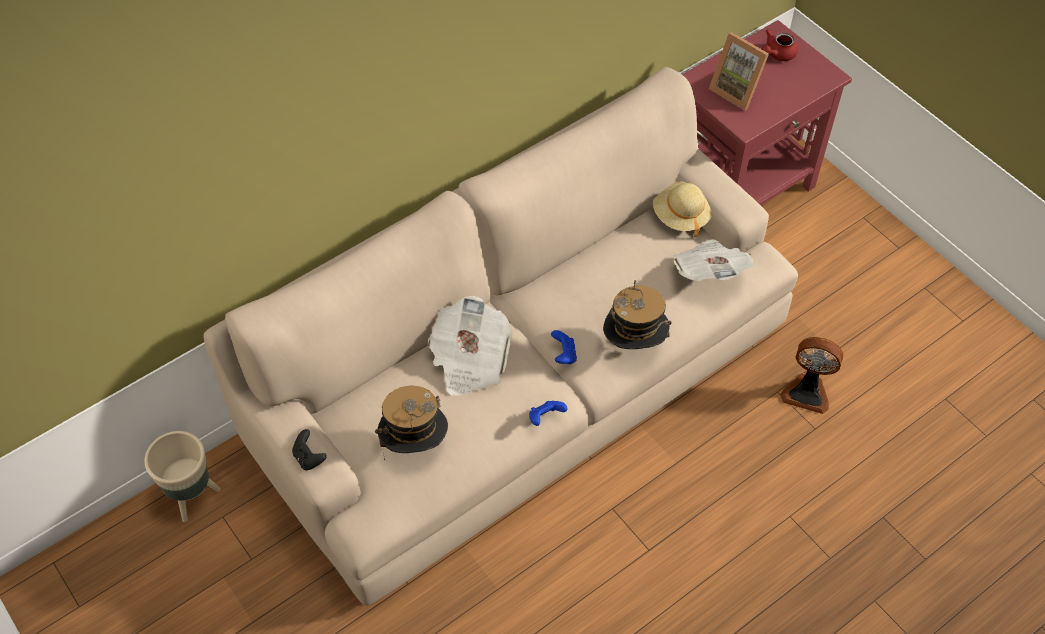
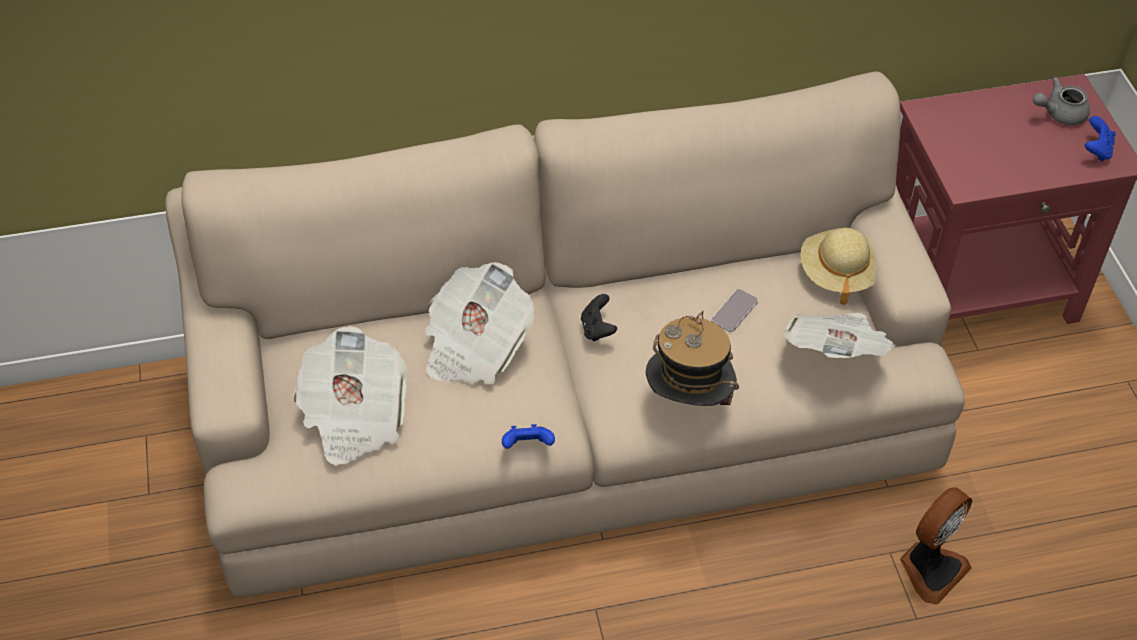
camera: 25 degrees right, 5 degrees down
beige planter [144,431,221,522] -> none
black game controller [292,429,327,470] -> black game controller moved to [581,294,617,341]
hat [375,385,448,460] -> newspaper [293,326,408,466]
blue game controller [551,330,577,364] -> blue game controller moved to [1085,116,1116,162]
picture frame [709,32,769,110] -> none
red teapot [762,30,798,61] -> grey teapot [1033,77,1090,125]
fan [780,337,843,414] -> fan turned 90 degrees counterclockwise [900,488,972,605]
none -> phone [711,289,758,332]

